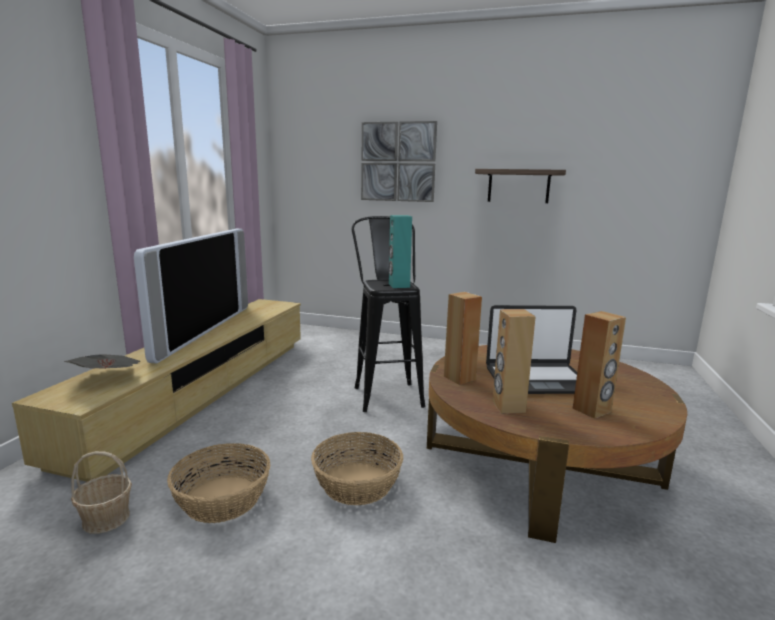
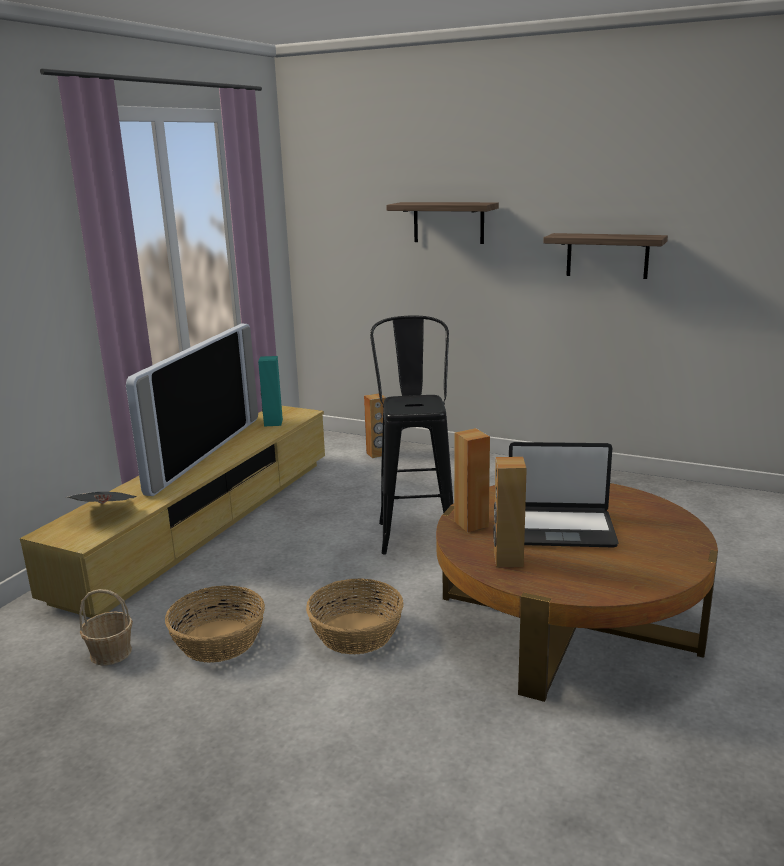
camera: 10 degrees right, 5 degrees up
picture [361,121,437,202] -> shelf [386,202,499,244]
turquoise speaker [389,215,412,288] -> turquoise speaker moved to [258,356,283,426]
brown speaker [573,311,626,419] -> brown speaker moved to [364,393,386,458]

